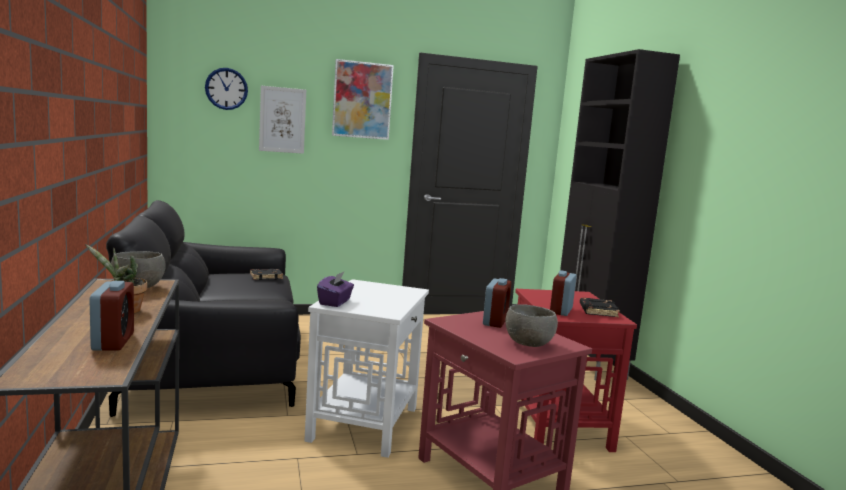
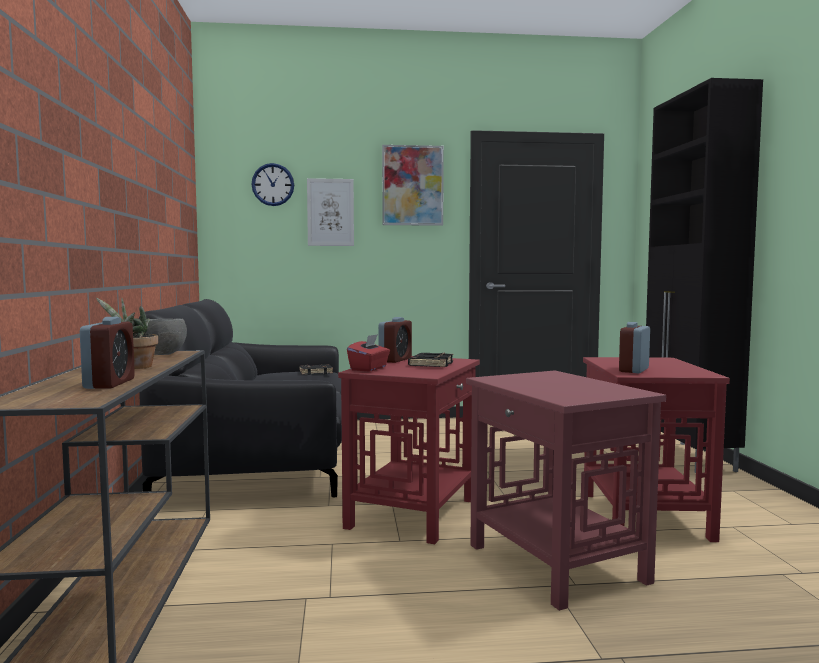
camera: 10 degrees right, 5 degrees down
white side table [304,279,429,458] -> red side table [338,356,480,544]
purple tissue box [317,271,354,307] -> red tissue box [347,334,390,372]
alarm clock [483,278,511,328] -> alarm clock moved to [379,317,412,363]
grey bowl [506,304,558,347] -> none
black book [580,298,620,317] -> black book moved to [408,353,454,367]

